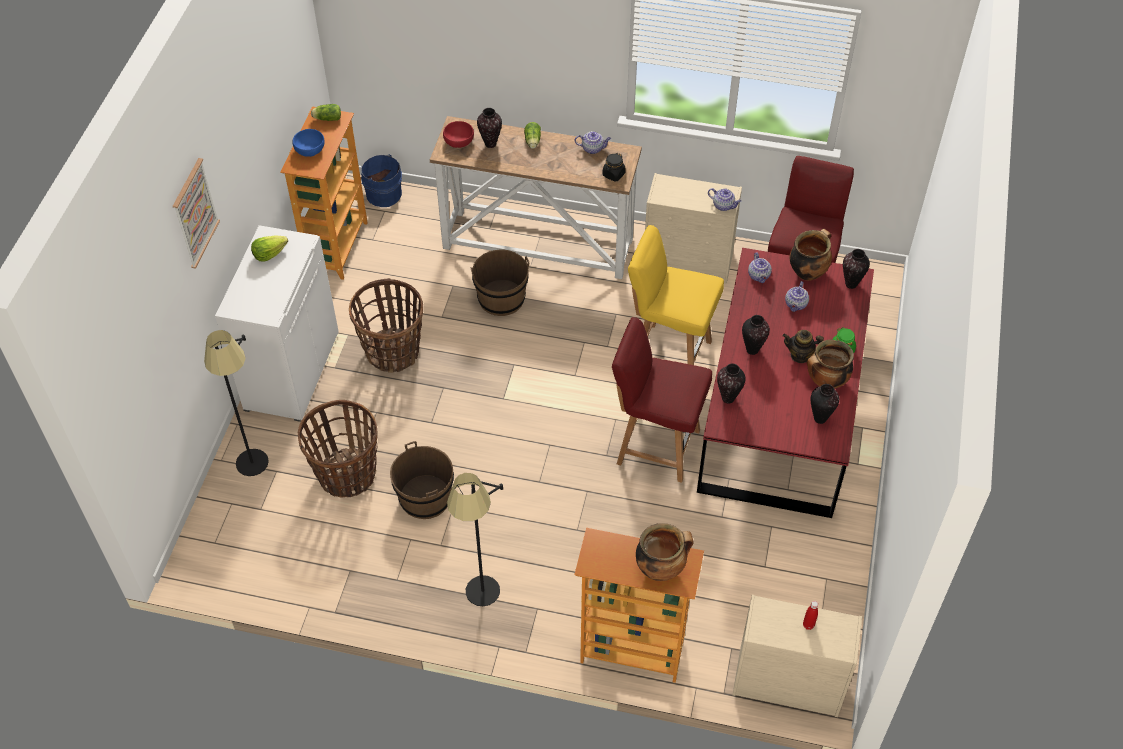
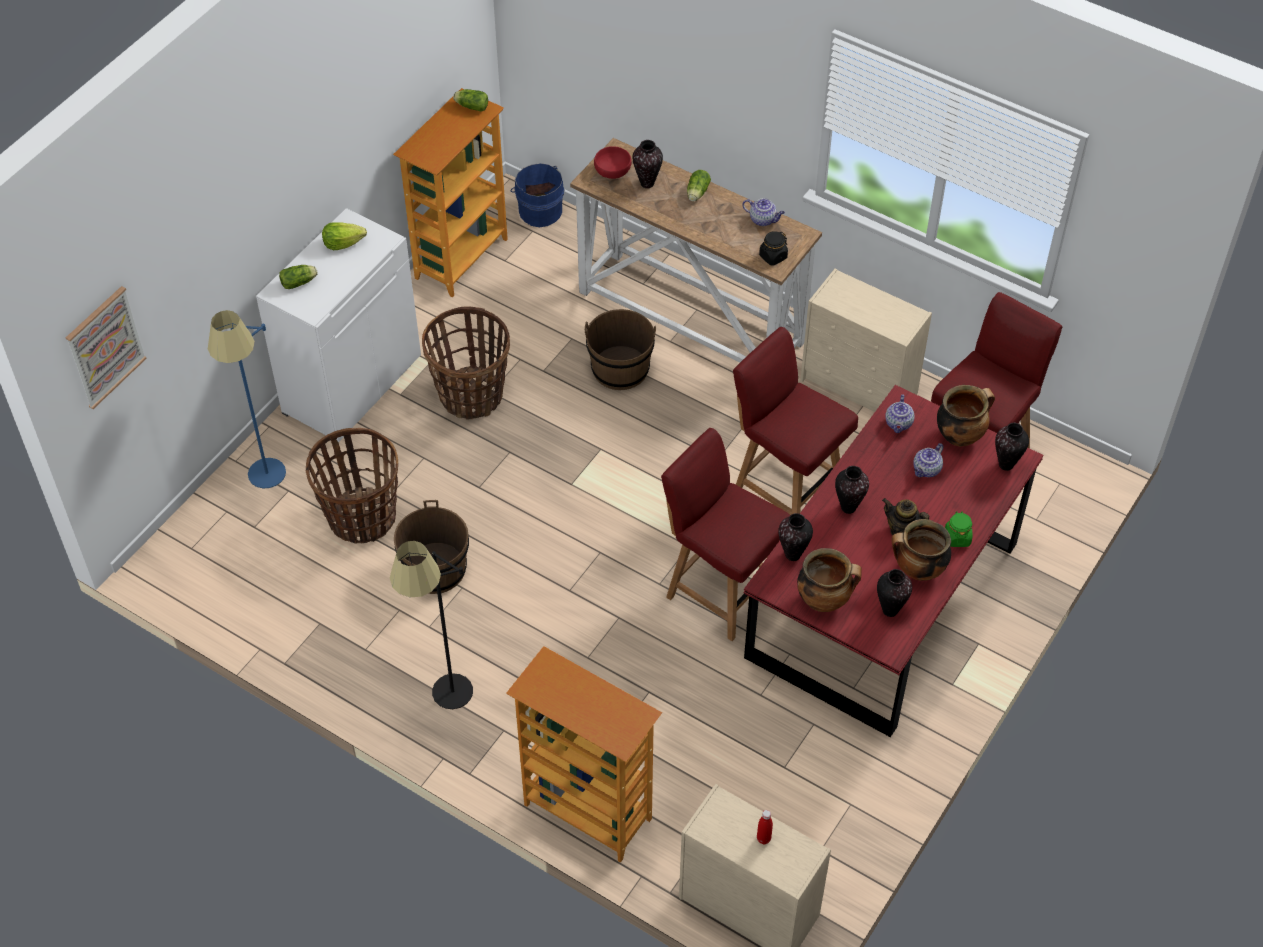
camera: 20 degrees right, 0 degrees up
picture [173,158,220,269] -> picture moved to [66,286,147,409]
black floor lamp [204,330,269,476] -> blue floor lamp [208,310,286,489]
blue bowl [293,129,325,157] -> none
yellow chair [628,225,724,365] -> red chair [733,327,858,515]
cooking pot [636,523,694,581] -> cooking pot moved to [797,548,862,612]
teapot [708,188,741,211] -> none
none -> lettuce [279,265,318,289]

